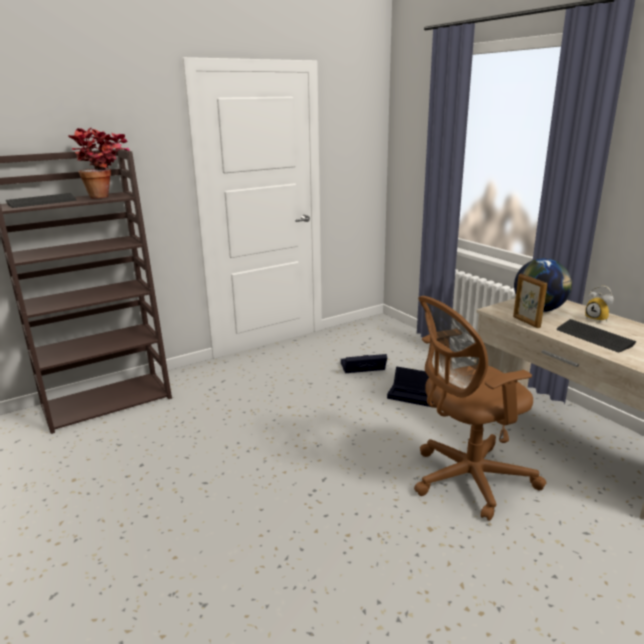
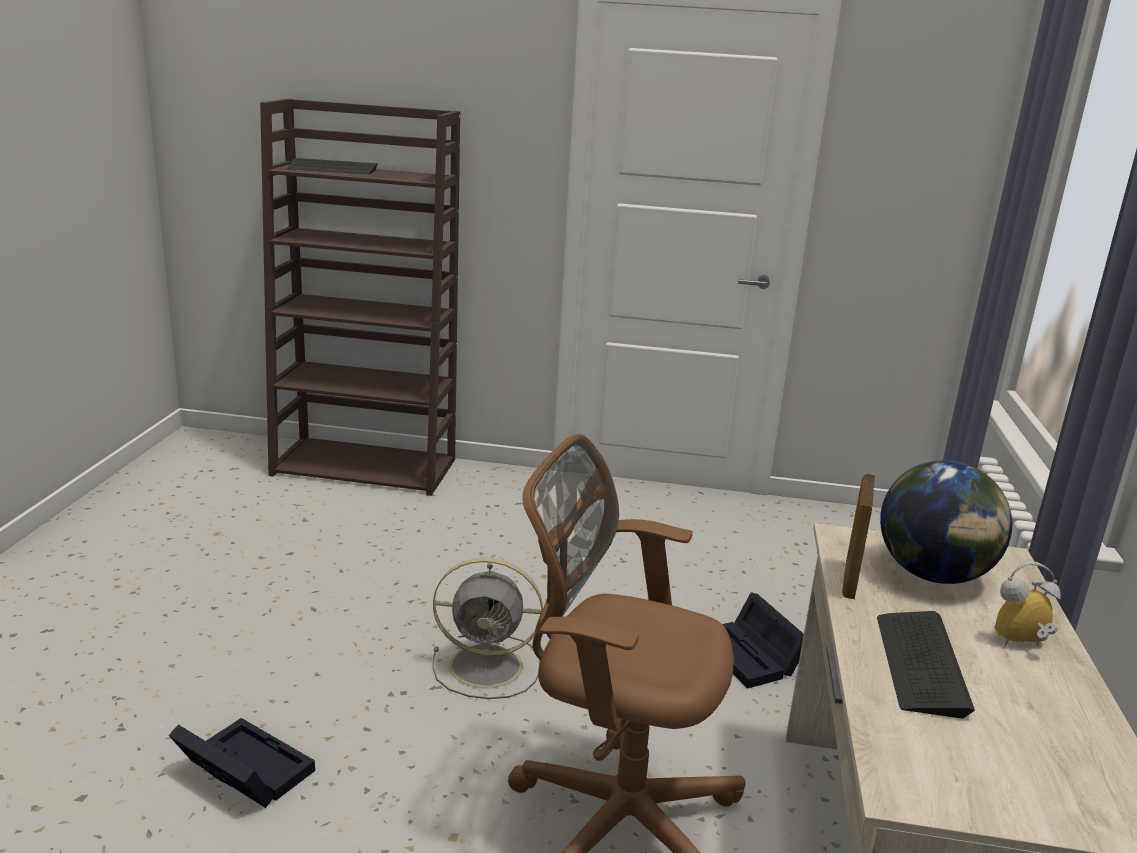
camera: 40 degrees right, 0 degrees up
potted plant [68,128,130,199] -> none
black storage box [341,354,387,373] -> black storage box moved to [168,718,315,808]
alarm clock [585,286,614,323] -> alarm clock turned 75 degrees clockwise [994,561,1061,647]
none -> grey fan [432,558,543,699]

